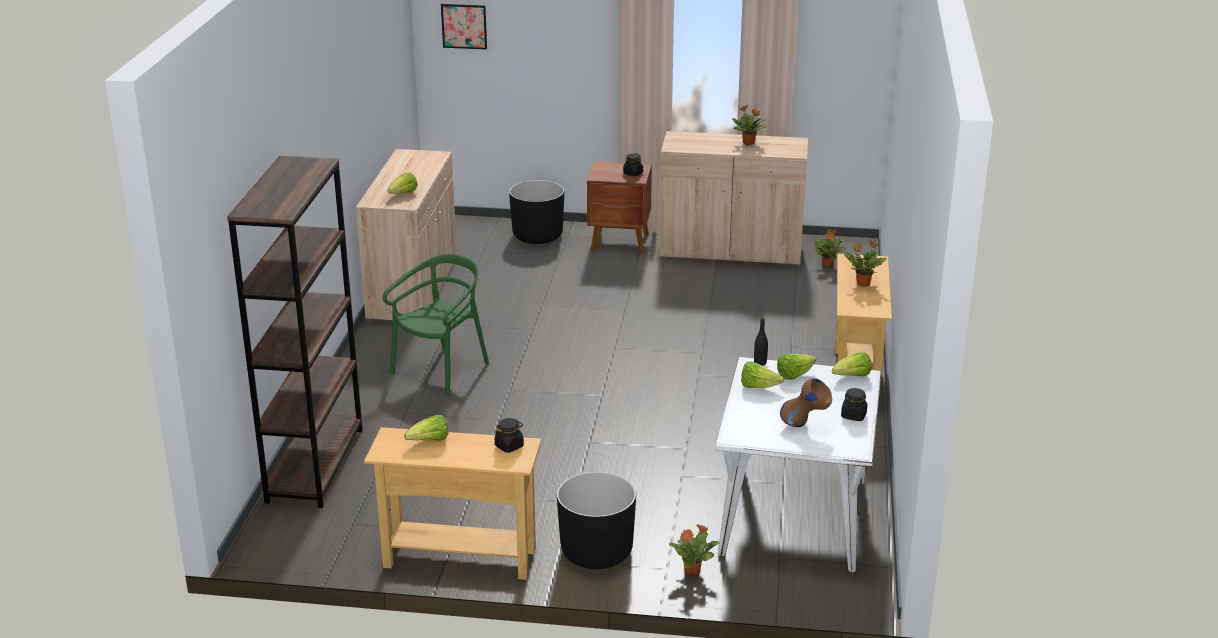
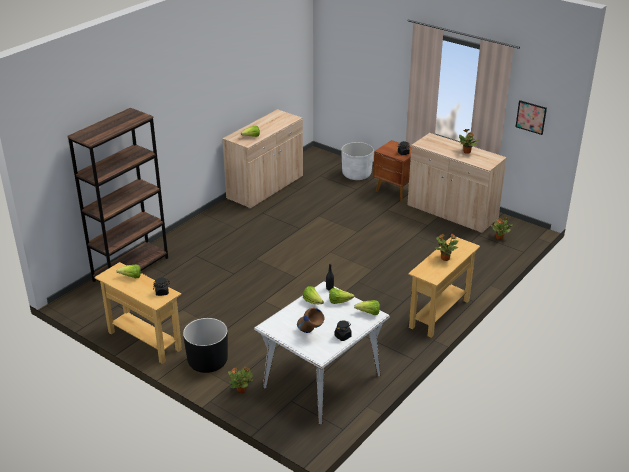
camera: 30 degrees right, 5 degrees up
green chair [383,254,489,396] -> none
picture [441,4,487,50] -> picture moved to [516,100,547,135]
black planter [509,180,564,244] -> white planter [341,142,374,180]

